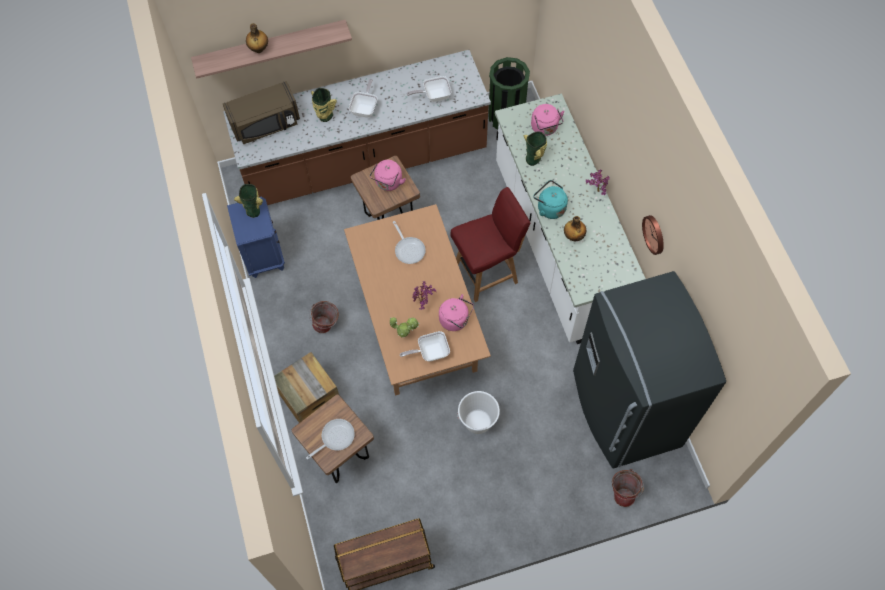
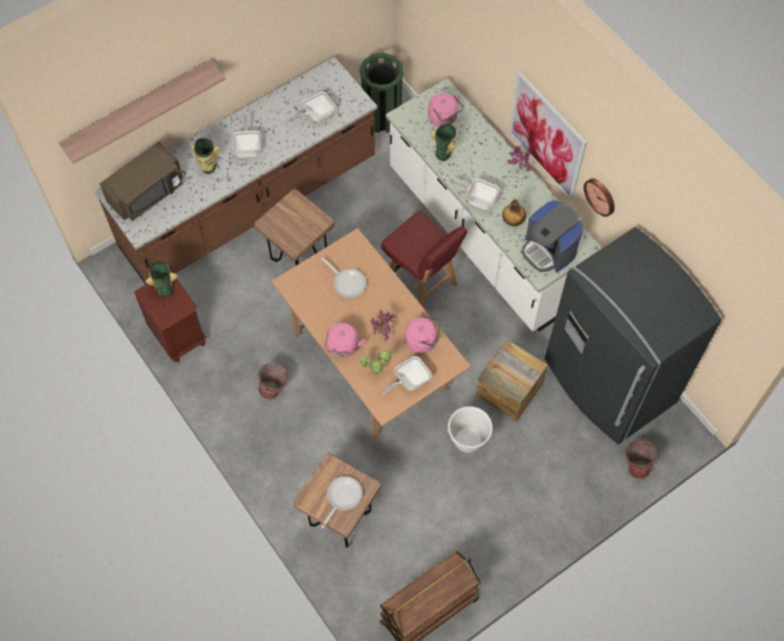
camera: 20 degrees left, 0 degrees up
blue nightstand [227,197,285,278] -> brown nightstand [134,278,206,362]
bottle [246,23,268,53] -> none
crate [274,352,339,423] -> crate moved to [476,339,548,421]
pink kettle [370,160,406,191] -> pink kettle moved to [325,323,365,358]
red chair [450,187,531,302] -> red chair turned 90 degrees clockwise [381,211,468,308]
turquoise kettle [533,180,568,219] -> frying pan [450,179,500,210]
none -> picture [509,71,587,201]
none -> coffee machine [521,201,583,272]

